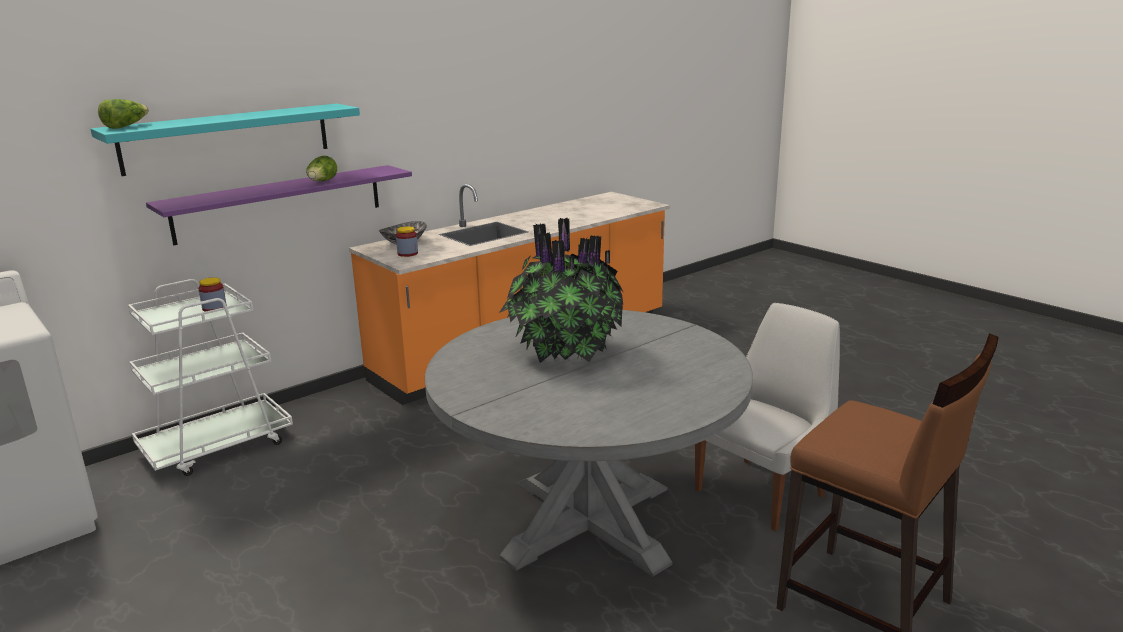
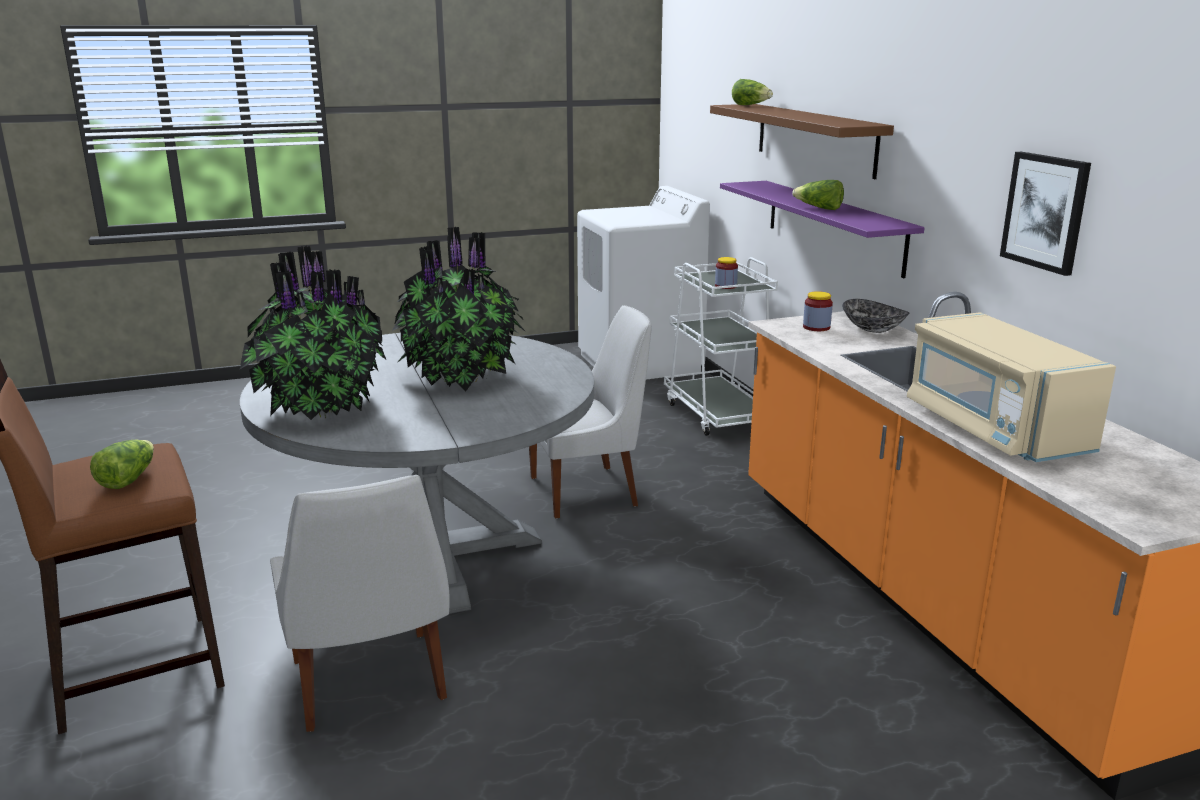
camera: 110 degrees right, 0 degrees up
turquoise shelf [91,104,360,176] -> brown shelf [710,104,894,179]
none -> lettuce [90,440,154,489]
none -> potted plant [240,246,386,420]
none -> white chair [529,305,652,519]
none -> beige microwave [907,312,1116,462]
none -> picture [1000,152,1091,276]

